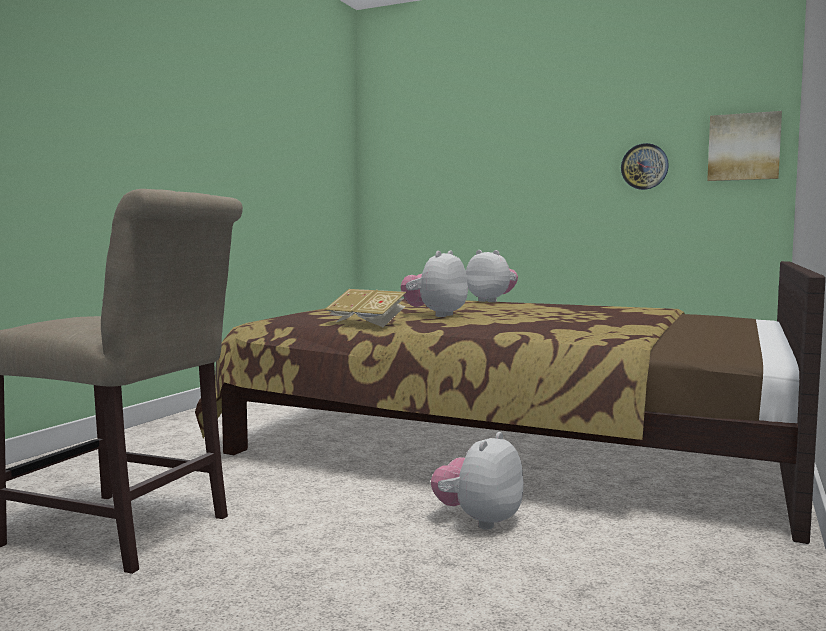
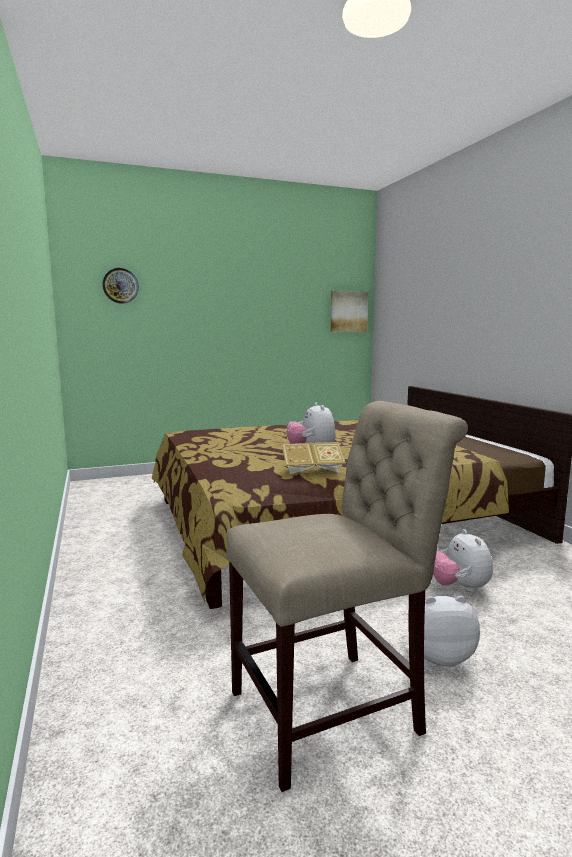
camera: 45 degrees left, 5 degrees up
plush toy [466,250,518,302] -> plush toy moved to [408,596,480,667]
wall clock [621,143,669,190] -> wall clock moved to [102,268,139,304]

